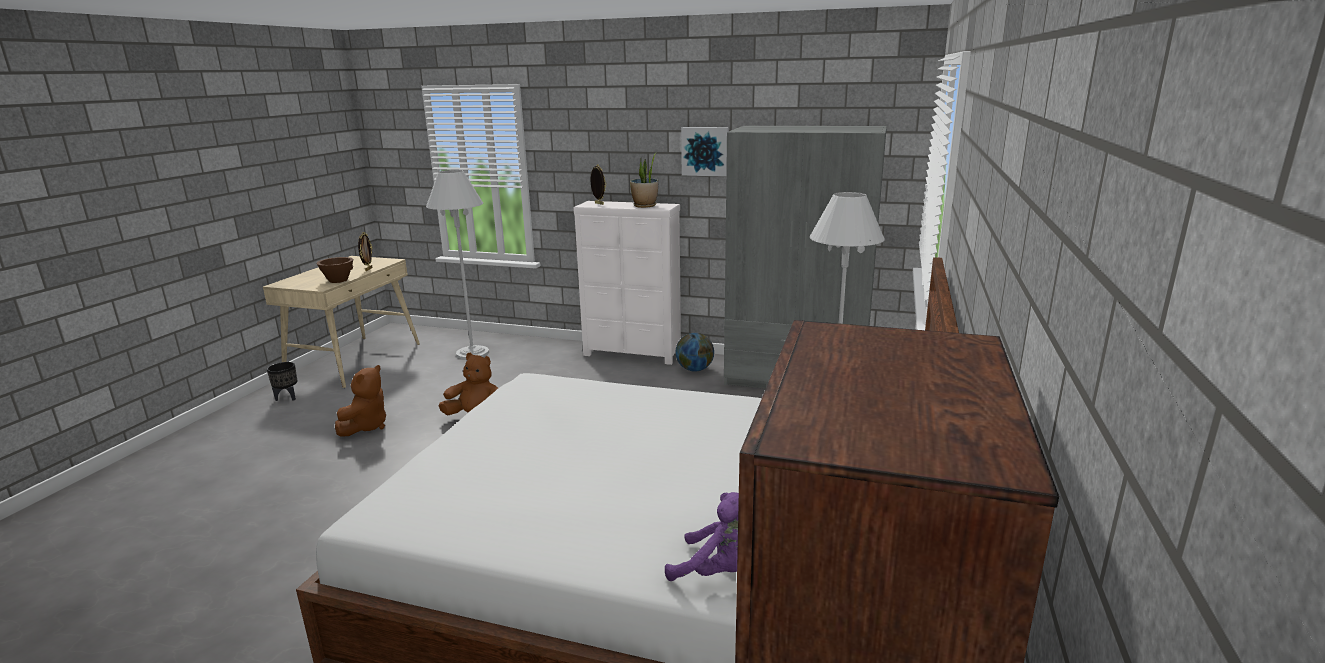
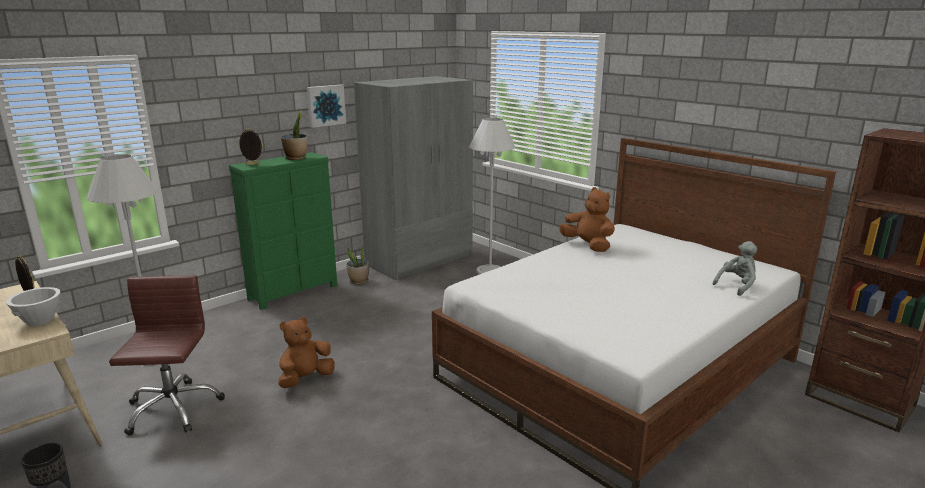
camera: 60 degrees left, 0 degrees up
brown bowl [316,257,353,283] -> white bowl [6,287,60,326]
brown plush toy [335,365,386,437] -> brown plush toy moved to [559,187,615,252]
white dresser [573,201,681,365] -> green dresser [229,152,337,310]
purple plush toy [665,492,739,581] -> grey plush toy [713,241,757,296]
globe [675,333,714,372] -> potted plant [346,246,369,284]
none -> brown office chair [109,276,225,436]

